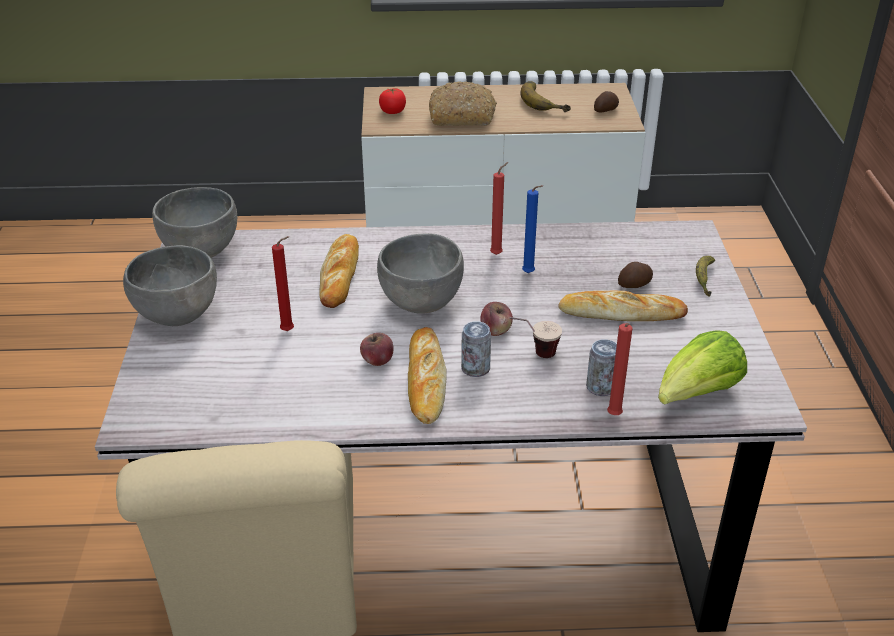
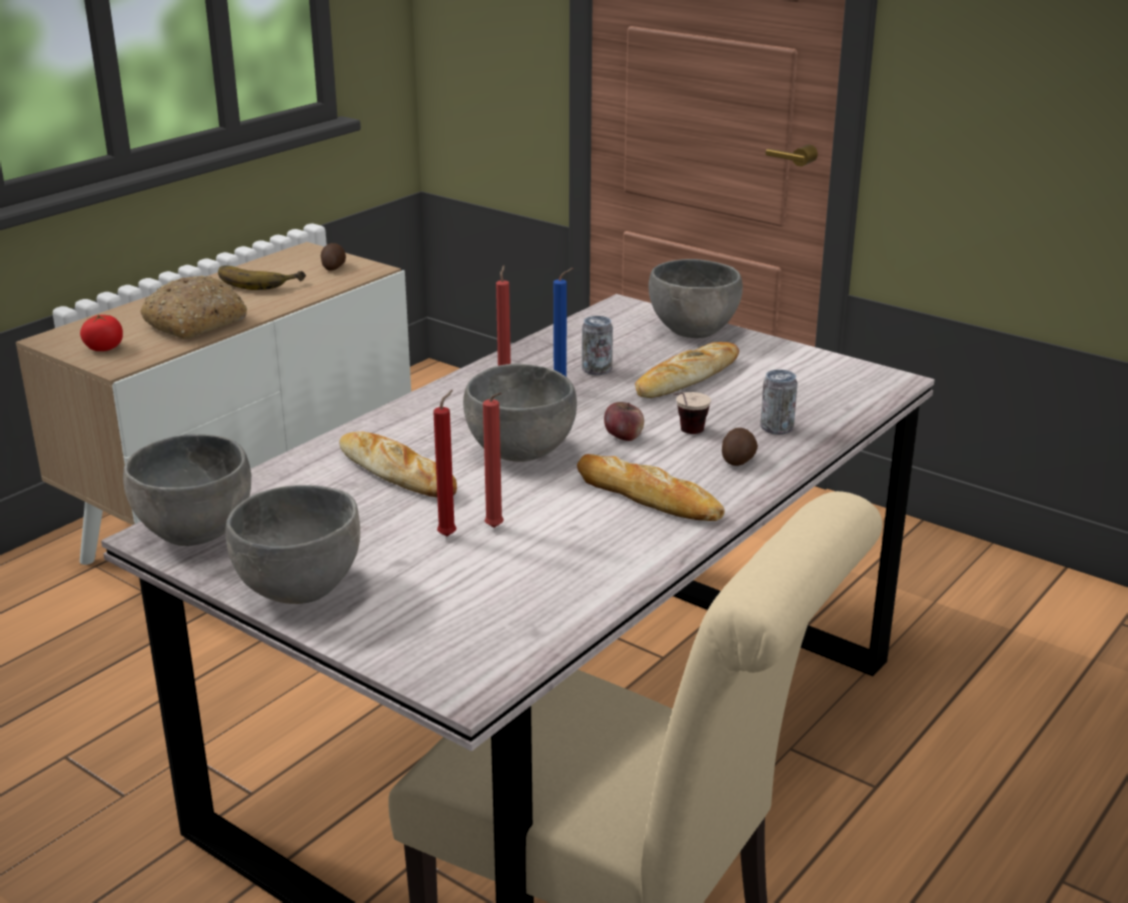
camera: 50 degrees left, 10 degrees down
apple [360,333,394,366] -> none
can [461,321,491,377] -> can moved to [582,316,613,375]
red candle [607,323,632,415] -> red candle moved to [483,392,504,528]
potato [618,262,653,288] -> potato moved to [722,428,758,466]
lettuce [658,330,747,405] -> none
banana [696,256,715,297] -> grey bowl [649,259,743,338]

